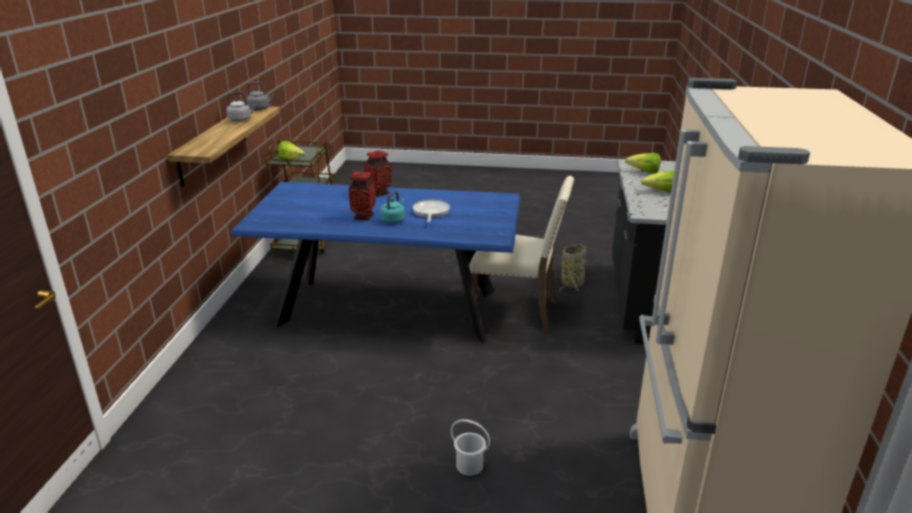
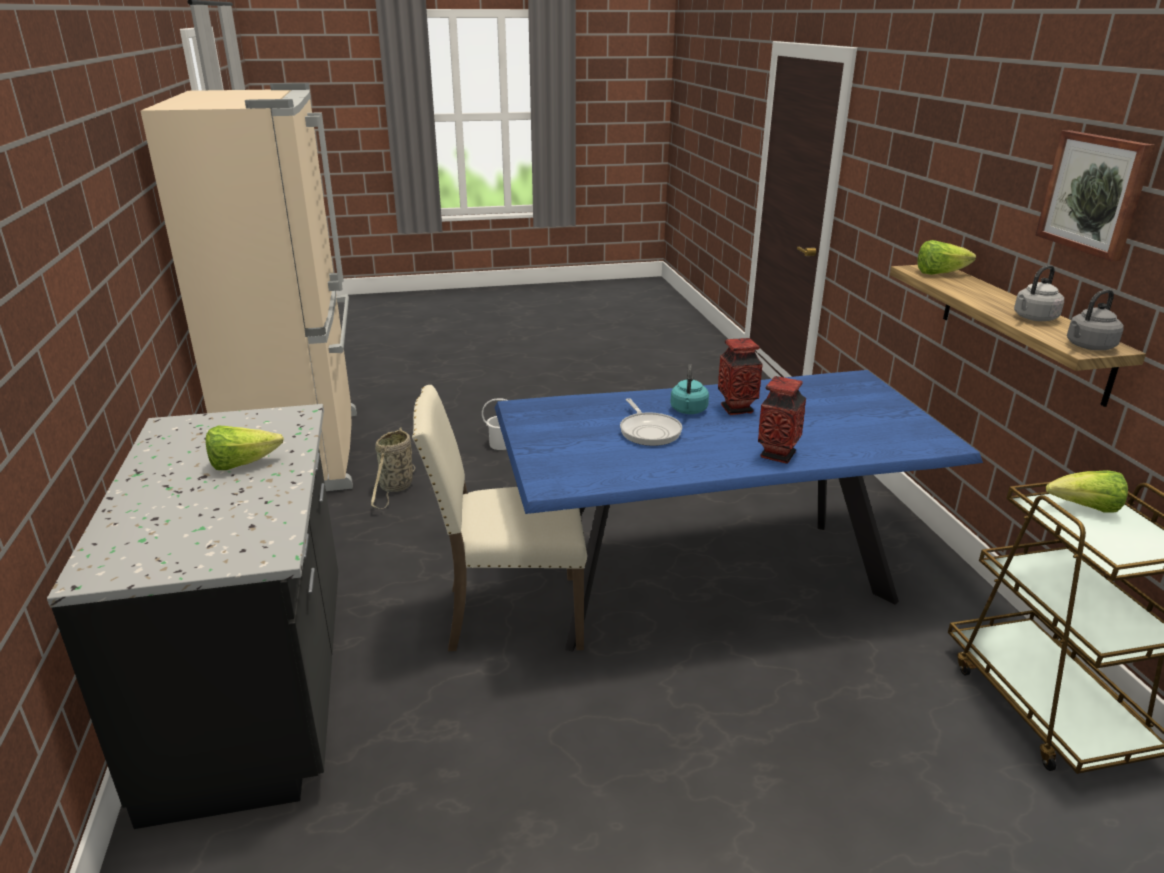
camera: 160 degrees right, 0 degrees up
basket [559,244,588,292] -> basket moved to [371,428,415,509]
lettuce [625,153,661,174] -> lettuce moved to [917,240,976,275]
none -> picture [1035,130,1155,261]

